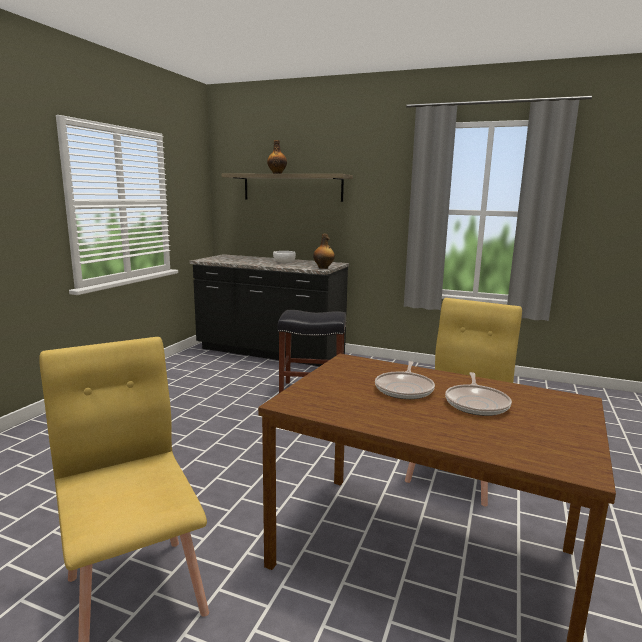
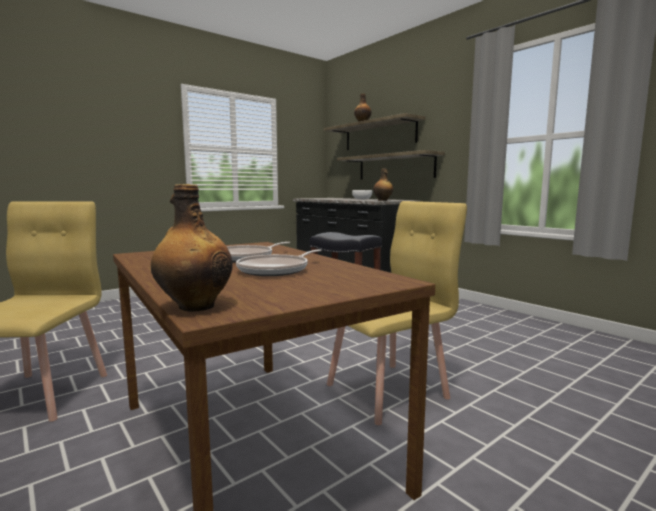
camera: 30 degrees right, 5 degrees down
none -> bottle [151,184,232,312]
none -> shelf [337,150,445,180]

